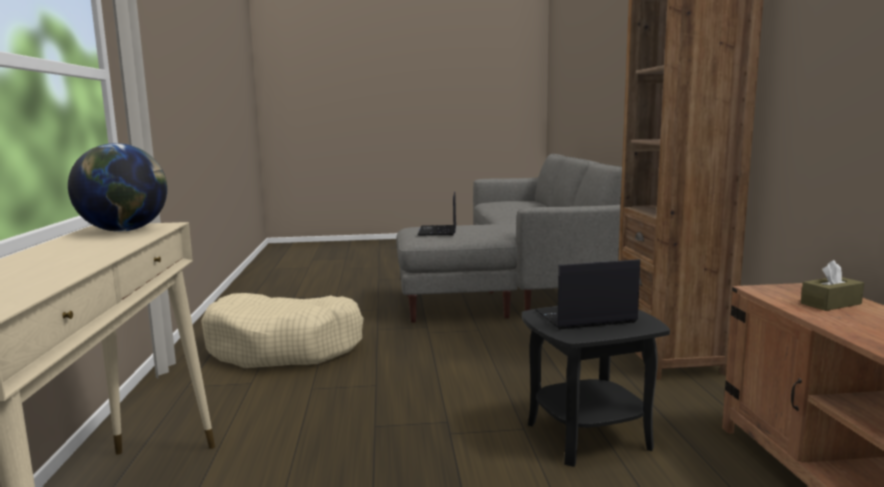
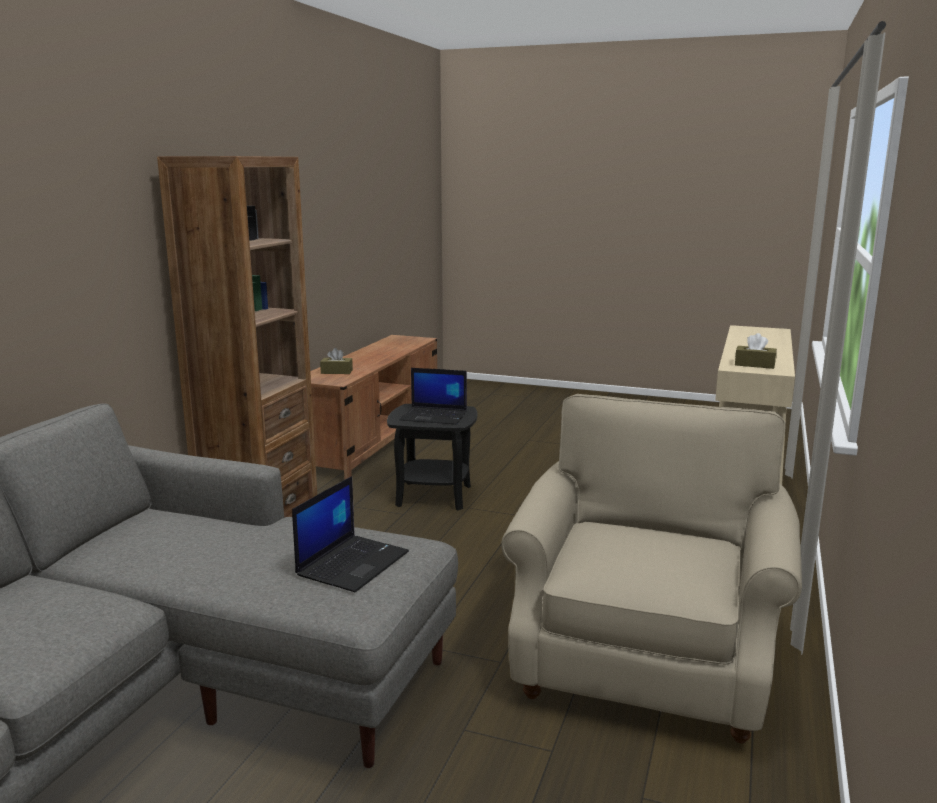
camera: 155 degrees left, 5 degrees up
globe [68,143,167,232] -> brown tissue box [735,333,777,369]
beige dog bed [201,293,364,368] -> beige armchair [501,394,802,744]

